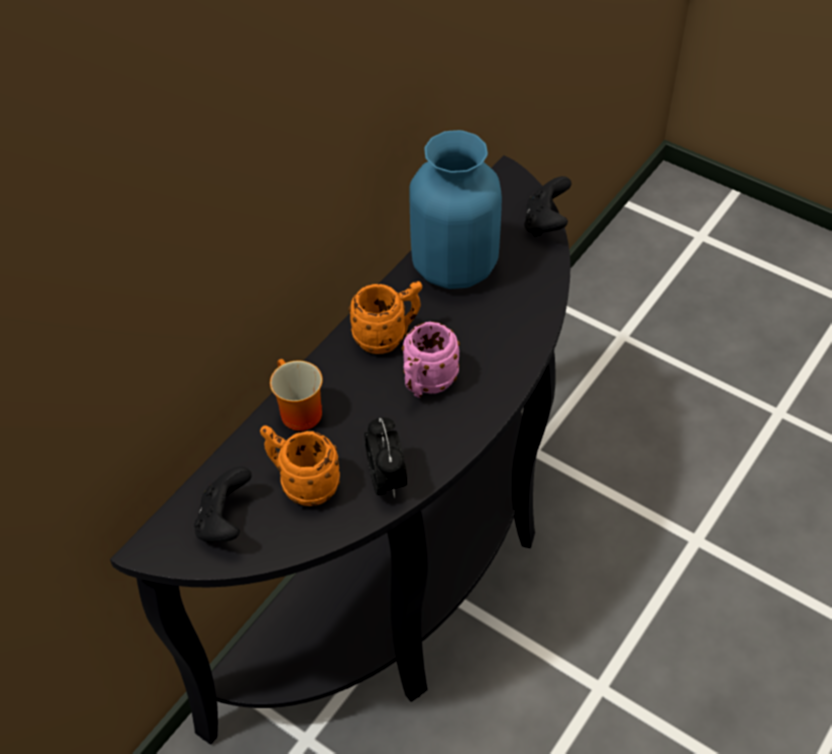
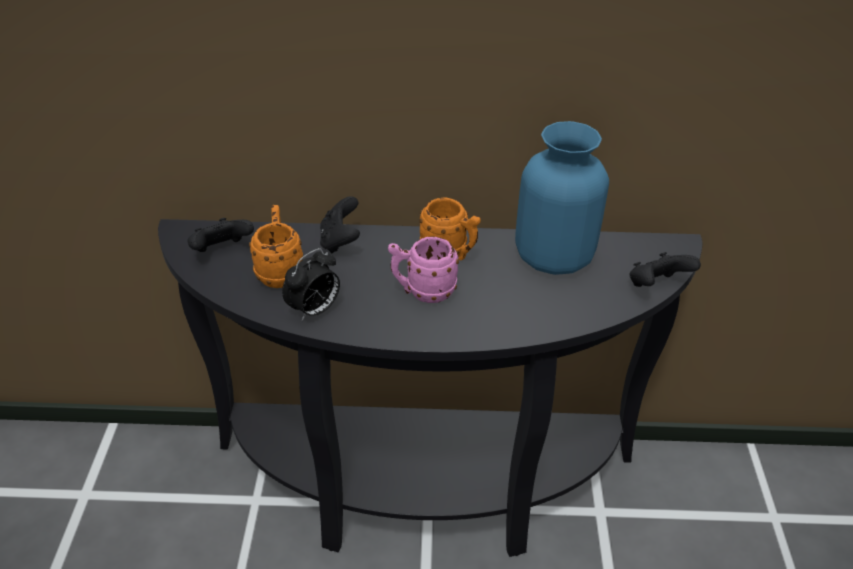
camera: 55 degrees right, 10 degrees down
mug [270,359,323,431] -> black game controller [320,196,360,253]

